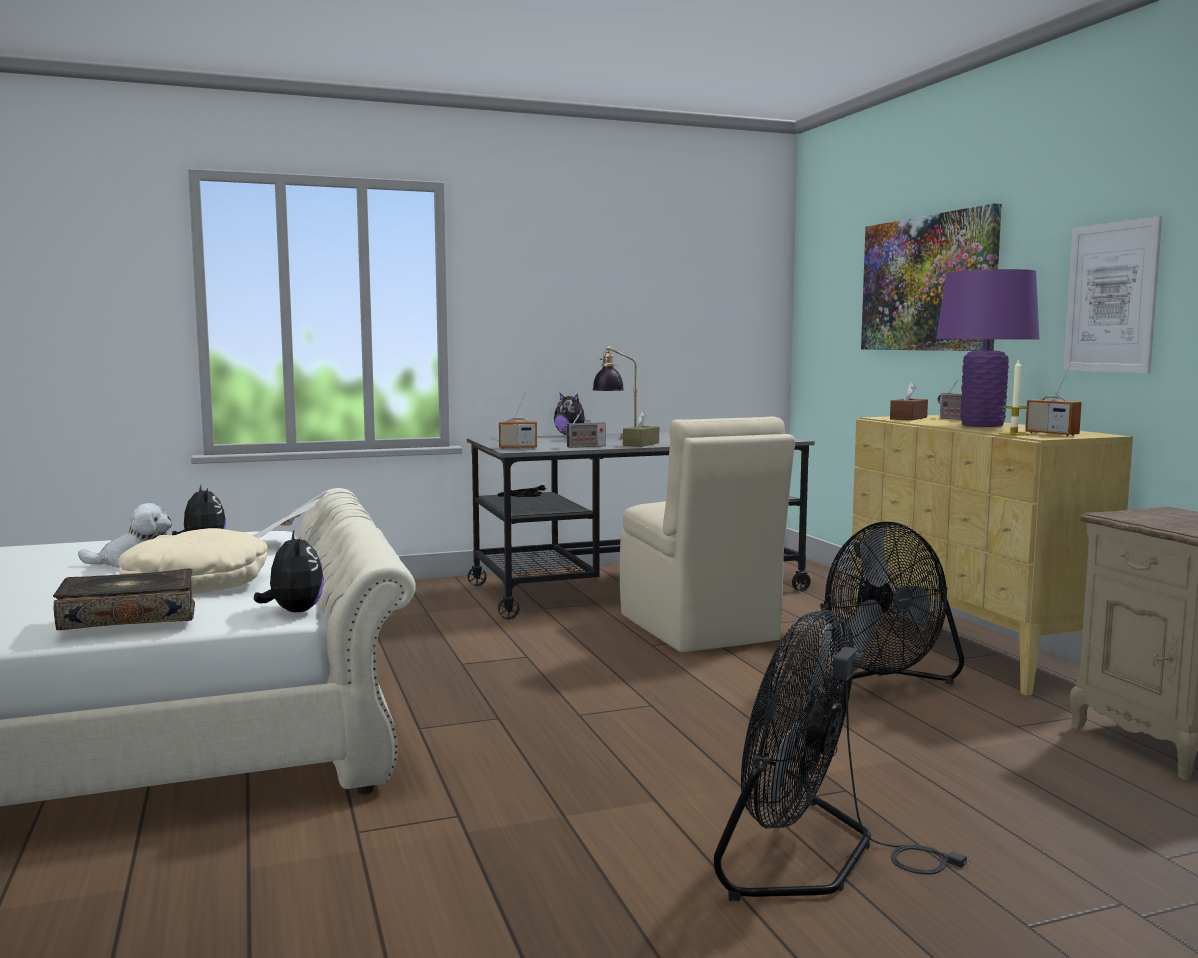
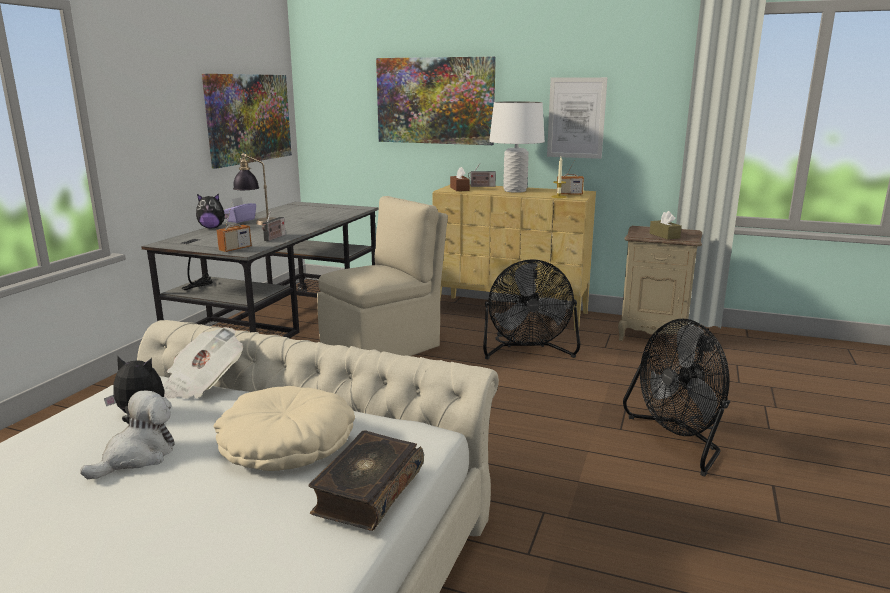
camera: 50 degrees left, 10 degrees up
plush toy [254,531,324,612] -> none
beige chair [620,416,795,652] -> beige chair turned 60 degrees counterclockwise [317,196,448,356]
brown tissue box [623,411,659,447] -> brown tissue box moved to [650,211,682,240]
black fan [784,522,964,700] -> black fan turned 75 degrees clockwise [483,260,580,359]
purple table lamp [936,269,1039,427] -> white table lamp [489,102,545,193]
none -> picture [202,74,292,169]
none -> purple tissue box [224,197,256,223]

